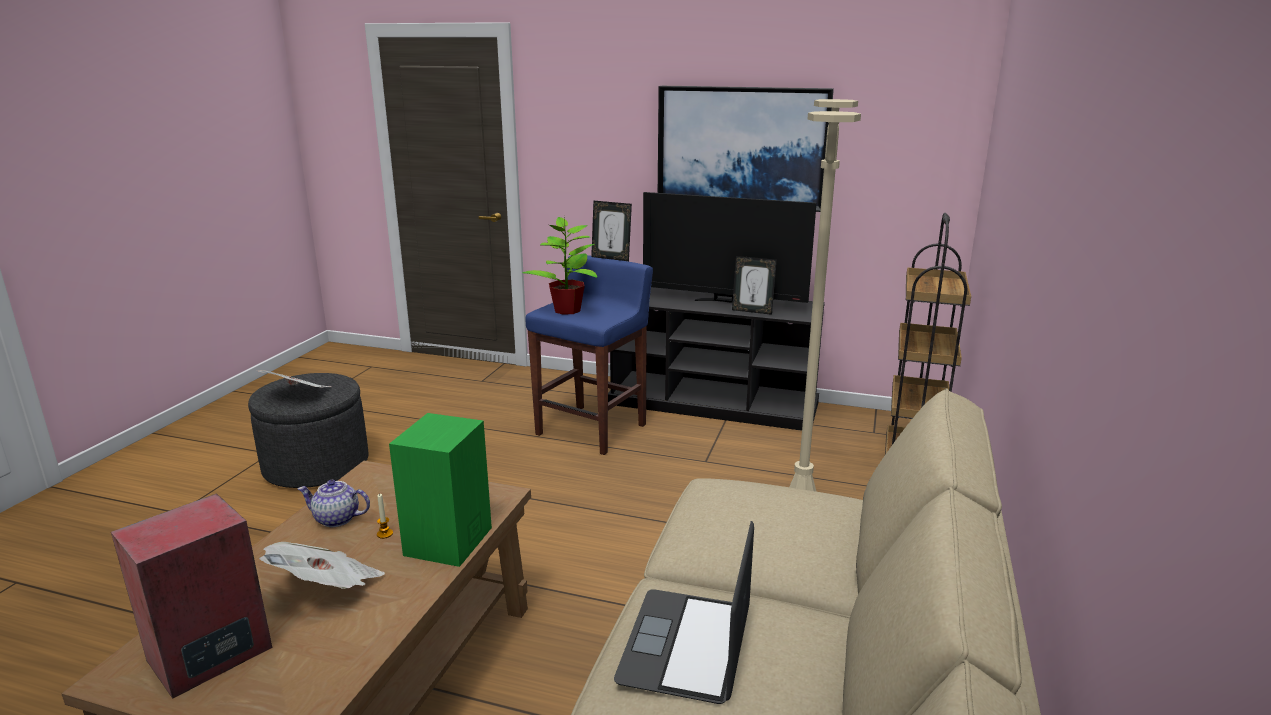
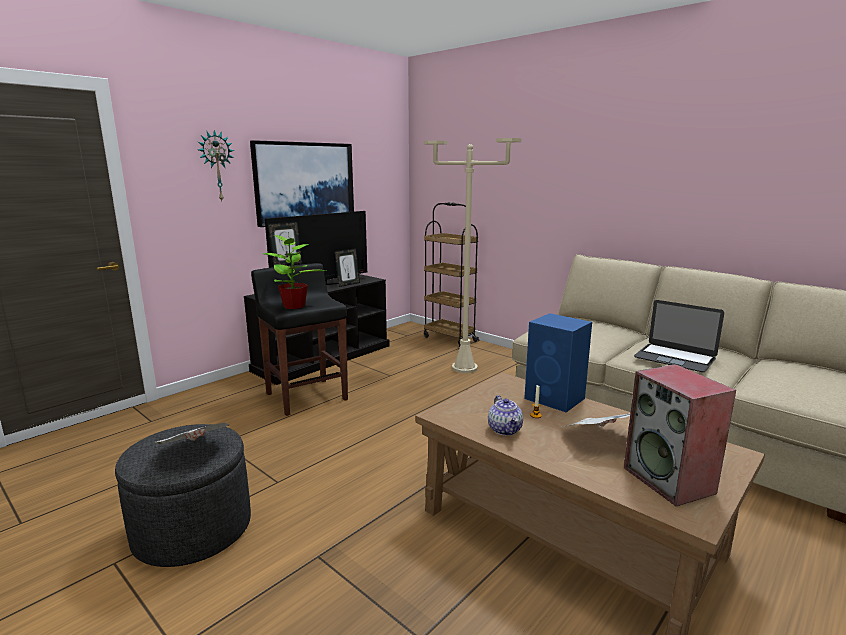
camera: 65 degrees left, 5 degrees down
teapot [298,480,370,527] -> teapot turned 45 degrees counterclockwise [488,395,523,436]
green speaker [389,413,492,567] -> blue speaker [524,313,592,412]
blue stool [526,255,653,455] -> black stool [251,263,348,416]
none -> wall clock [198,130,234,201]

